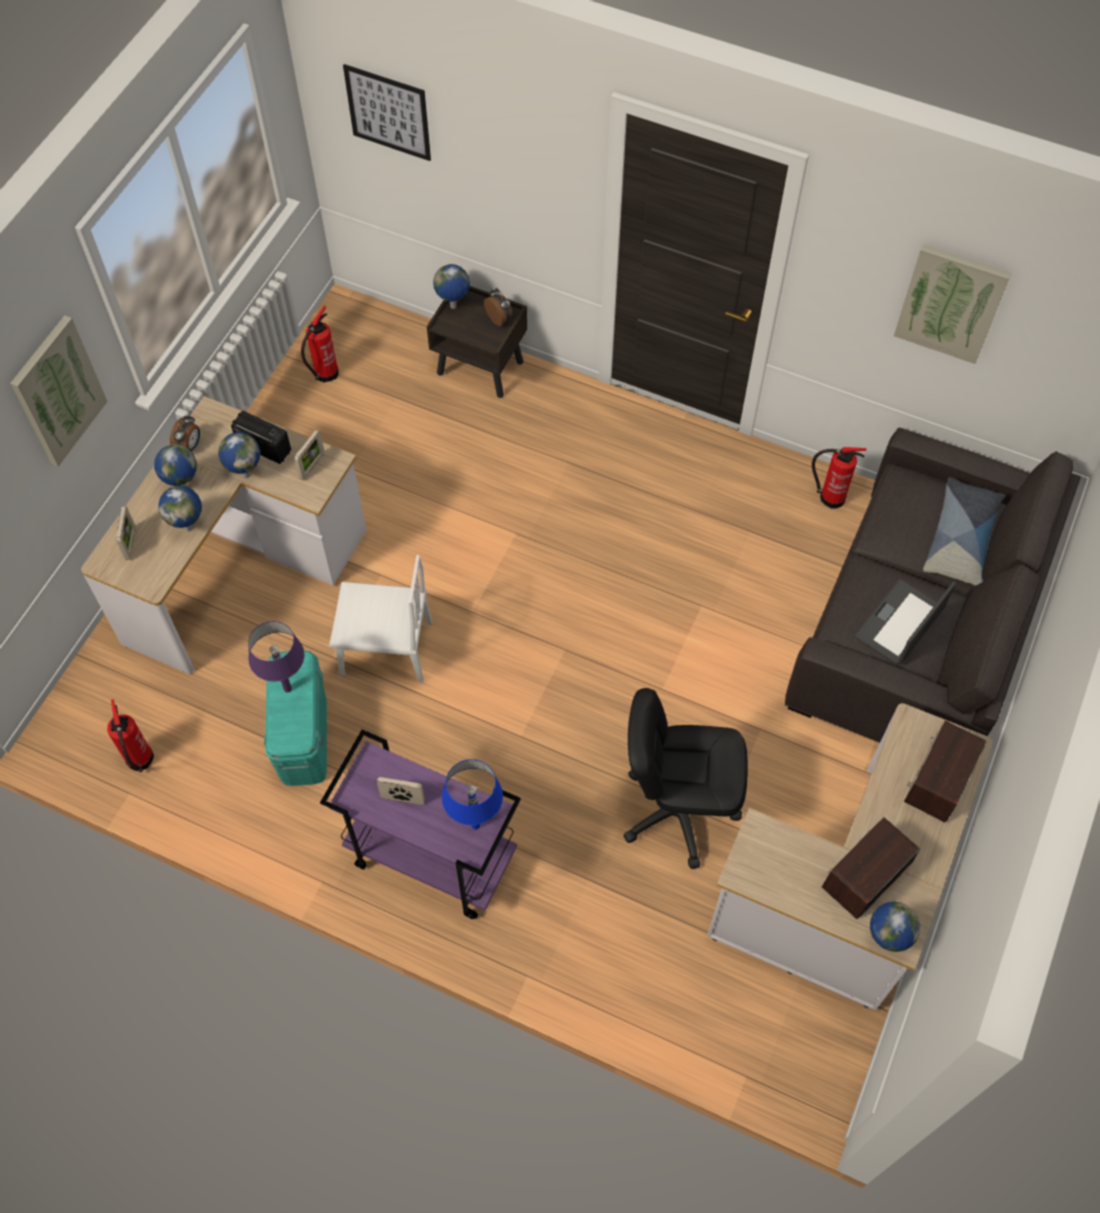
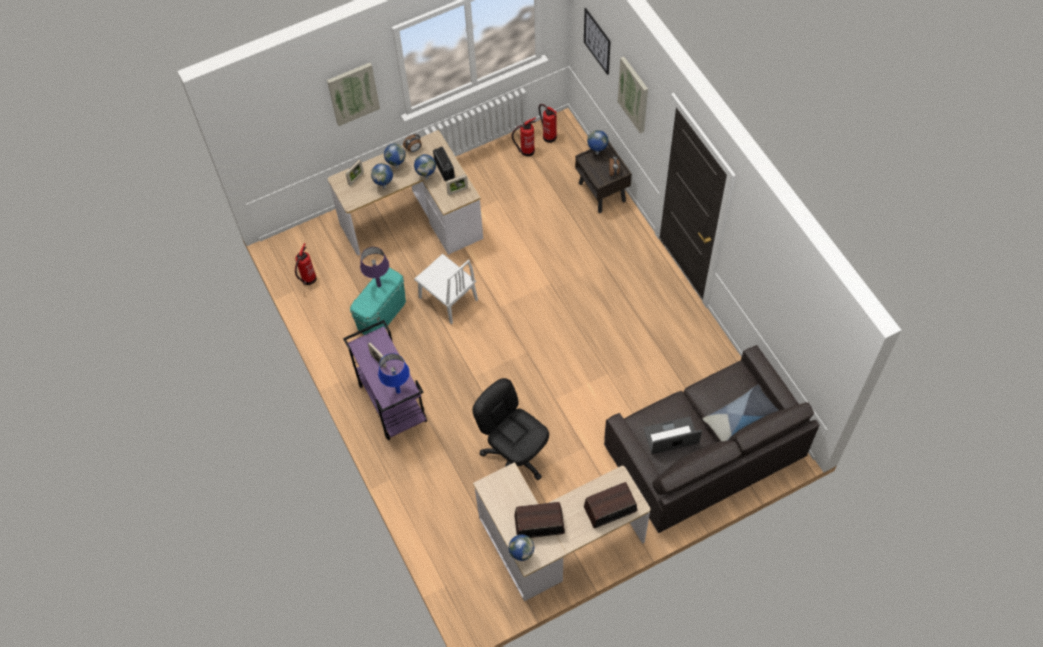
camera: 40 degrees right, 0 degrees up
fire extinguisher [812,447,866,509] -> fire extinguisher moved to [539,104,557,143]
picture [894,244,1011,364] -> picture moved to [618,57,648,134]

